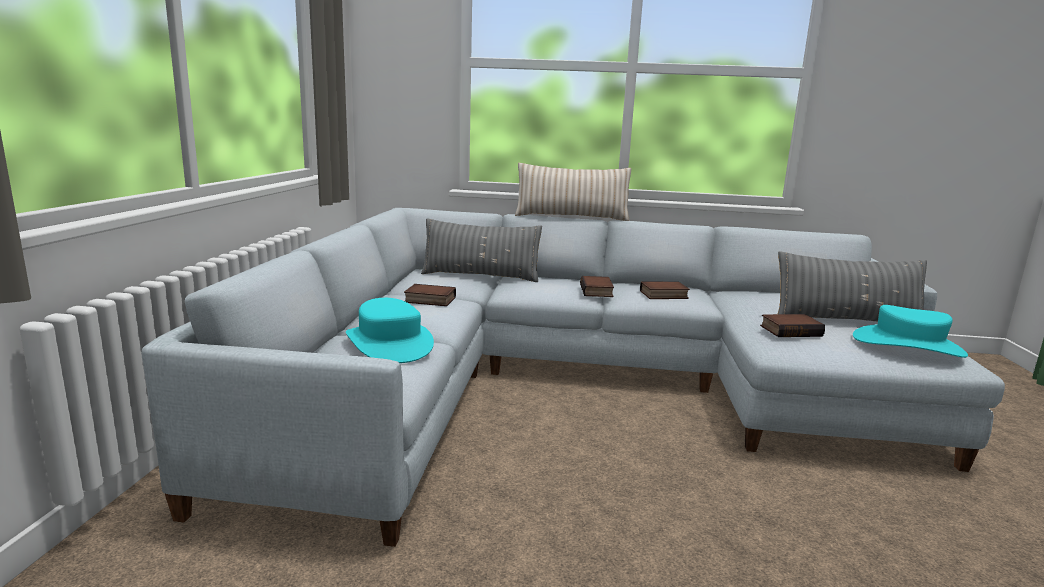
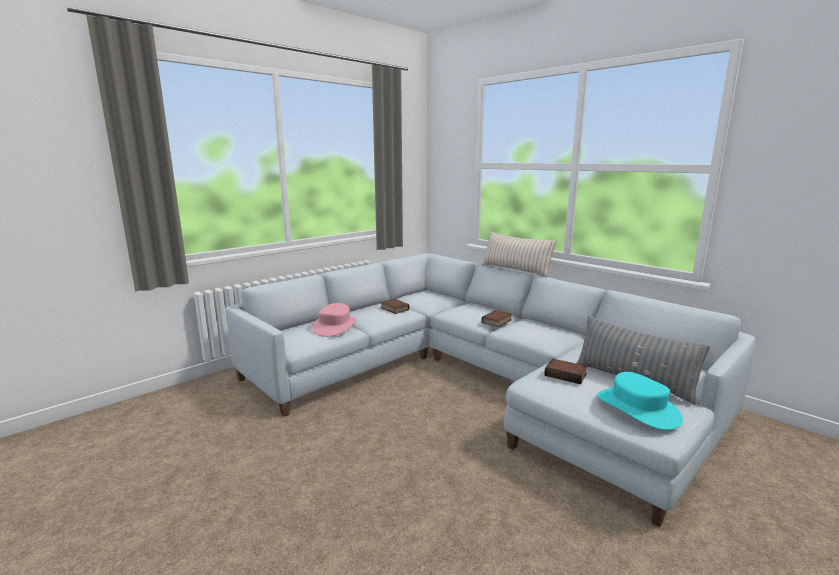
camera: 40 degrees right, 0 degrees up
turquoise hat [346,298,434,363] -> pink hat [312,303,356,337]
grey pillow [421,218,542,282] -> none
book [640,281,690,299] -> none

